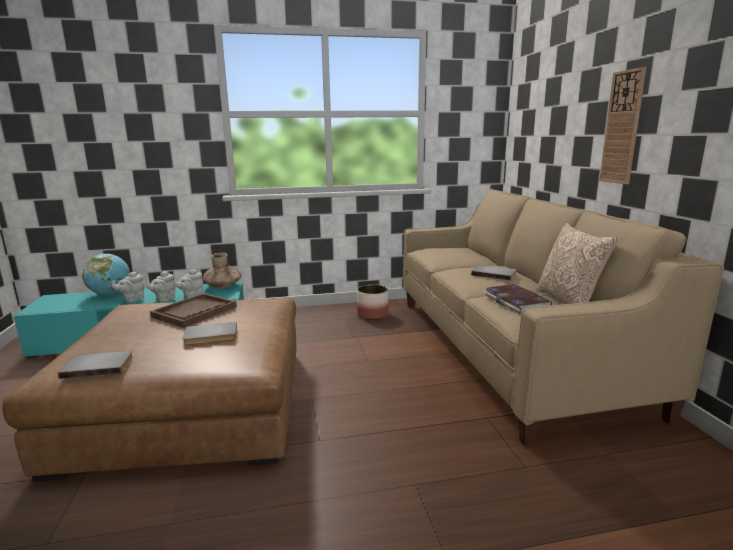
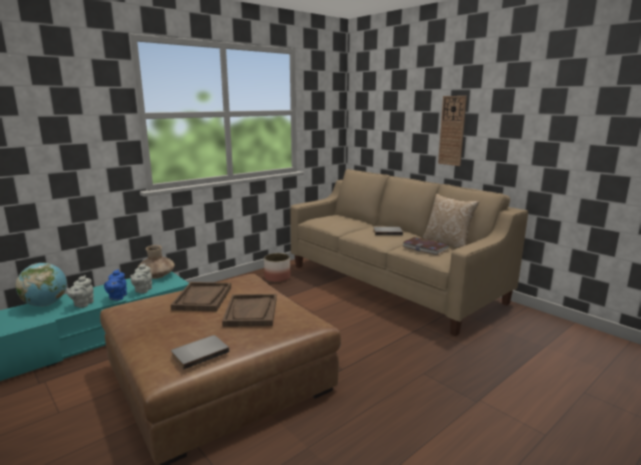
camera: 30 degrees left, 0 degrees up
grey teapot [146,270,176,302] -> blue teapot [104,269,127,301]
grey book [182,322,237,345] -> brown tray [222,294,277,327]

